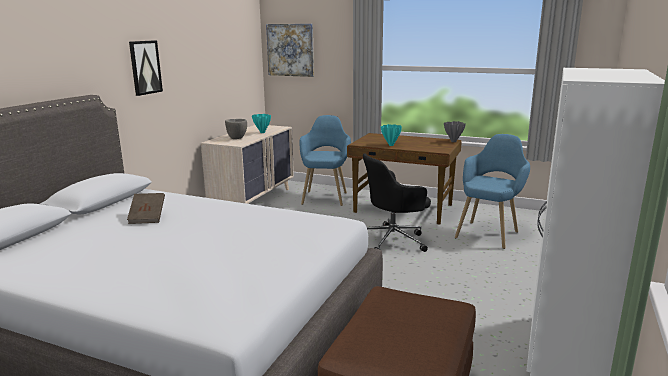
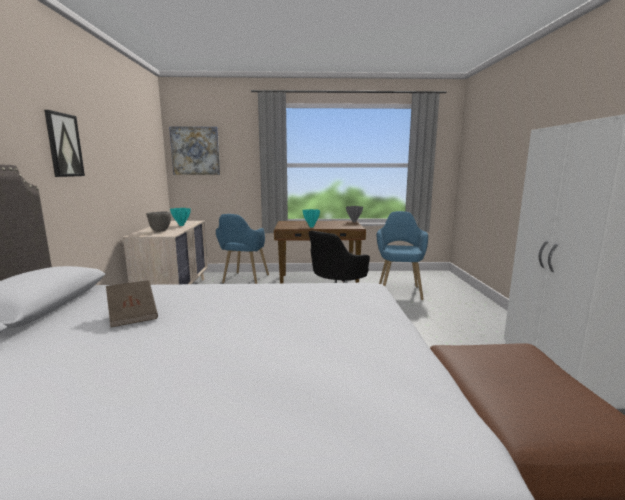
camera: 25 degrees left, 5 degrees down
blue armchair [300,115,351,206] -> blue armchair turned 150 degrees counterclockwise [216,214,269,284]

